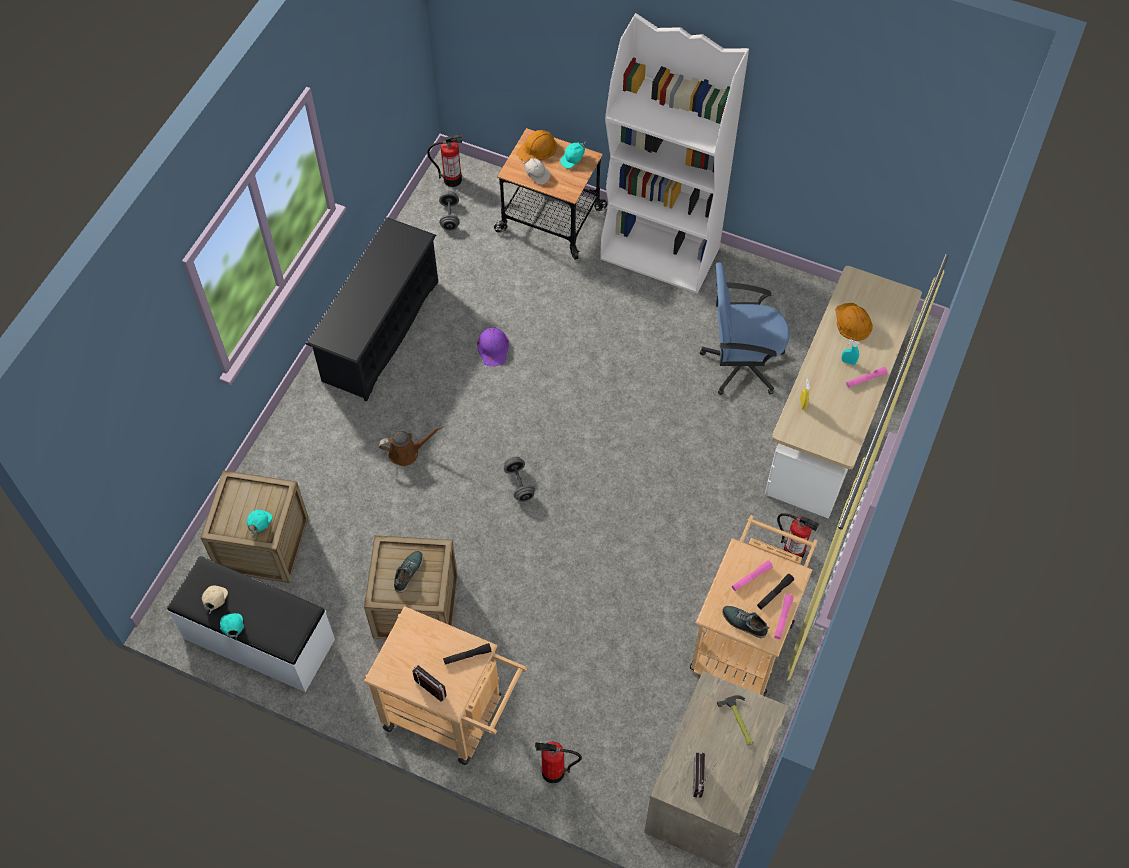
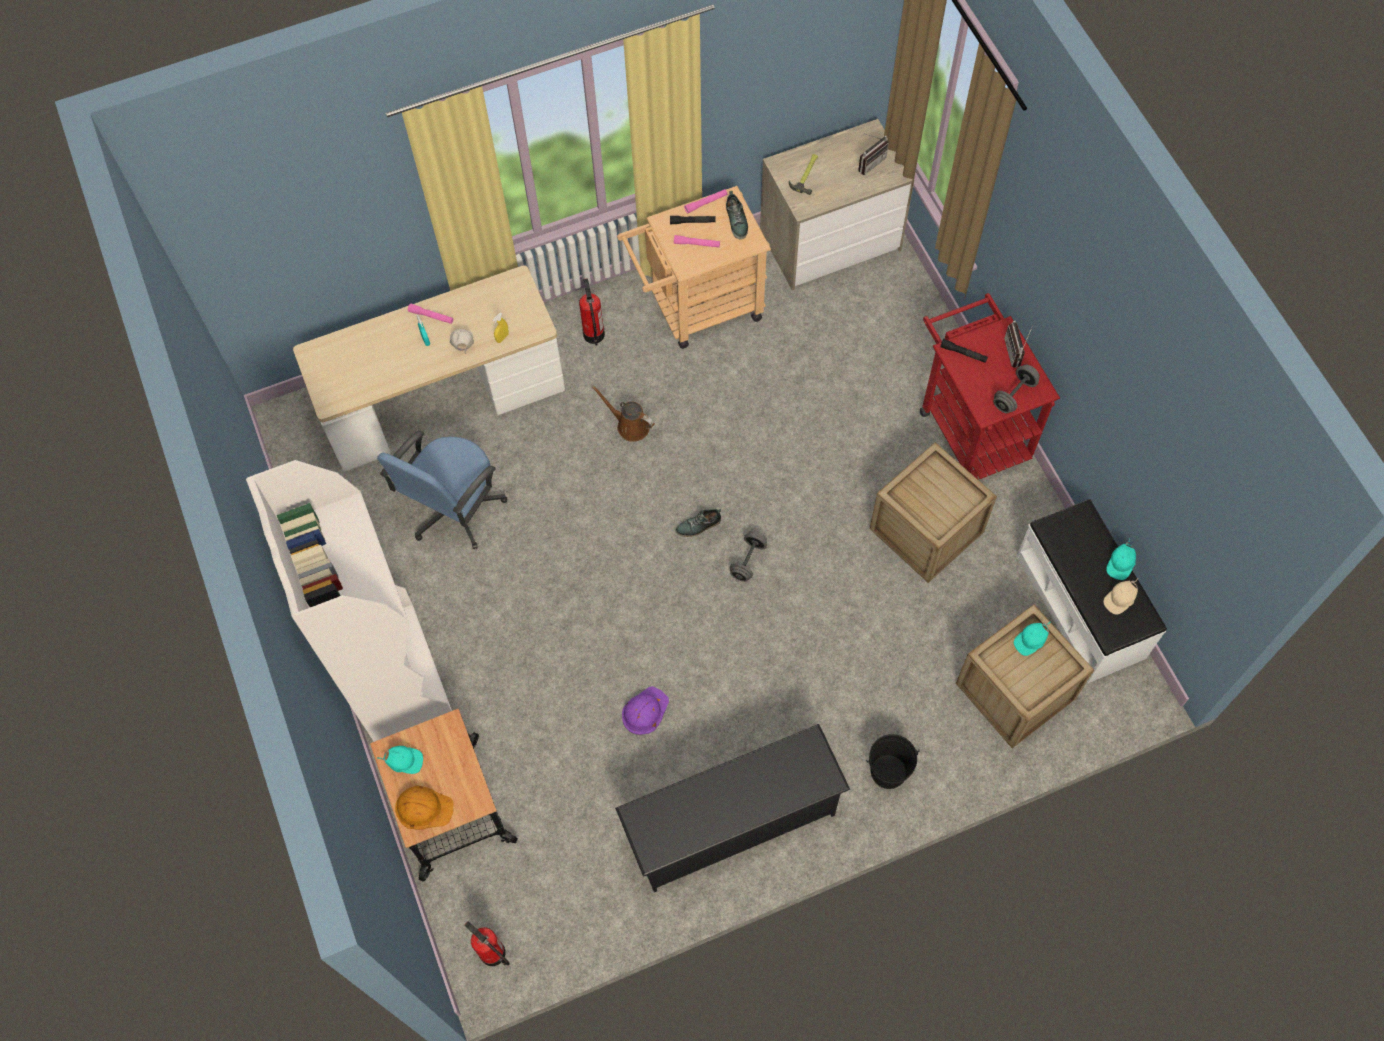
camera: 135 degrees left, 5 degrees up
beige cart [364,606,527,765] -> red cart [920,293,1060,479]
brown watering can [379,426,443,466] -> brown watering can moved to [592,386,654,442]
shoe [394,551,423,593] -> shoe moved to [676,509,721,537]
grey dumbbell [439,191,459,231] -> grey dumbbell moved to [993,365,1040,413]
white cap [521,158,551,185] -> white cap moved to [450,329,474,354]
fire extinguisher [535,741,582,783] -> none
blue office chair [700,262,790,395] -> blue office chair turned 75 degrees clockwise [377,431,507,549]
orange hard hat [835,303,873,341] -> none
none -> black bucket [866,734,919,789]

